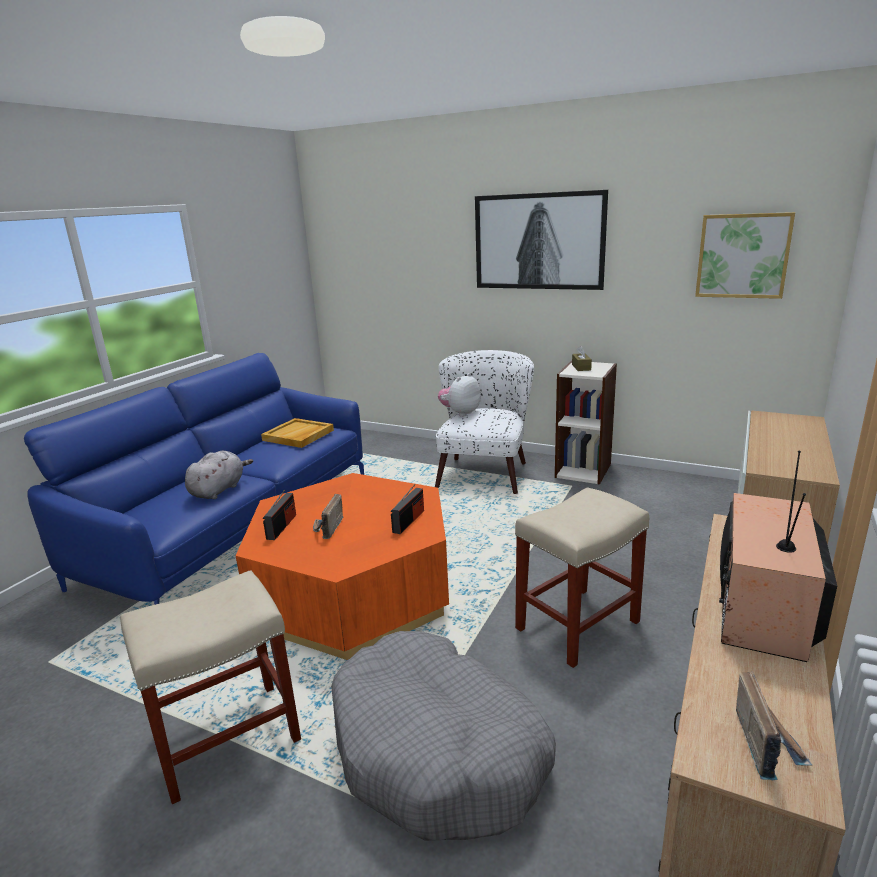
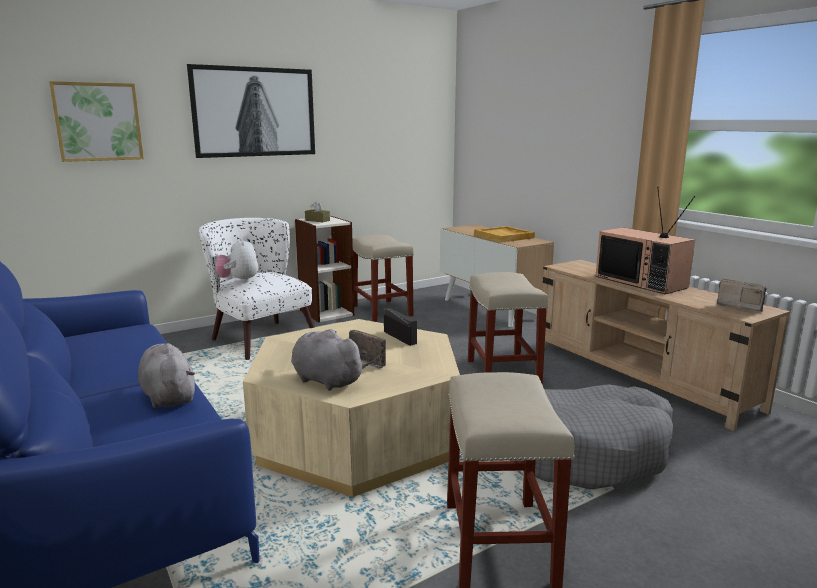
camera: 60 degrees left, 5 degrees down
orange coffee table [236,473,449,660] -> beige coffee table [243,319,460,497]
beige tray [261,418,334,448] -> beige tray moved to [474,226,535,243]
radio [263,490,296,540] -> grey plush toy [291,329,367,391]
picture [695,212,795,299] -> picture moved to [49,81,144,162]
none -> beige stool [352,235,414,322]

